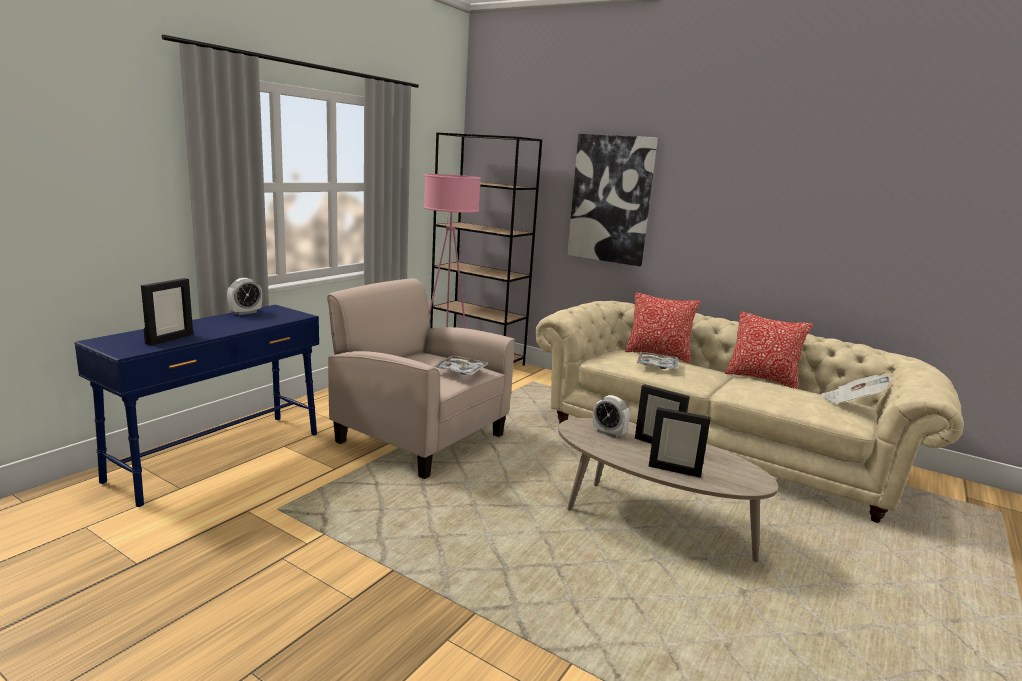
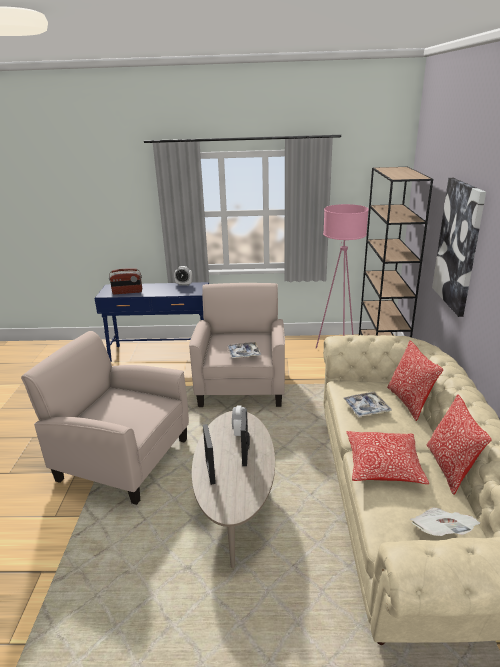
camera: 60 degrees right, 10 degrees up
picture frame [141,278,193,346] -> radio [109,268,142,294]
none -> beige armchair [21,331,189,505]
none -> pillow [347,431,429,484]

